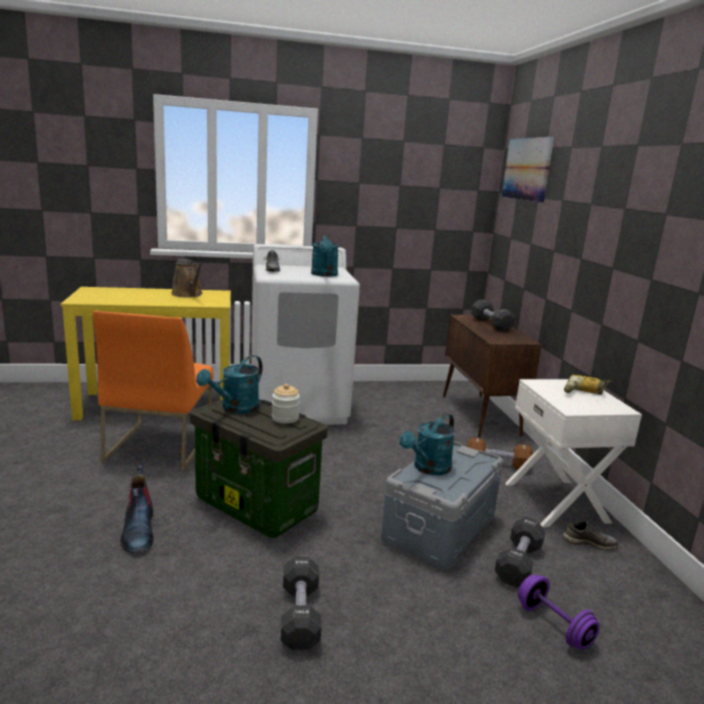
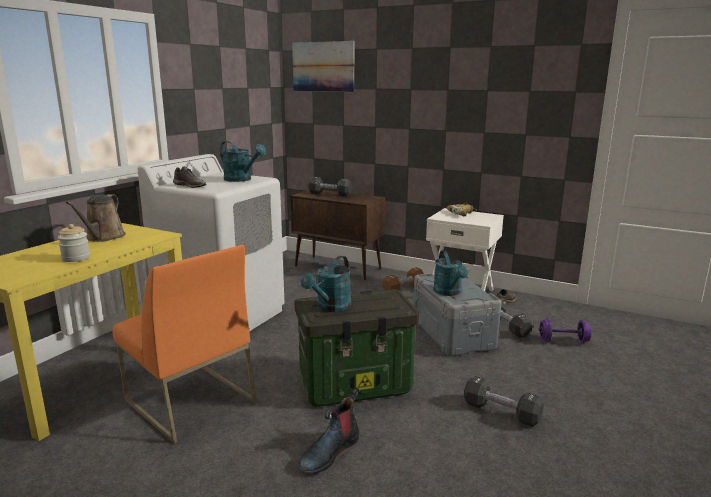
camera: 50 degrees left, 0 degrees up
boot [120,463,153,553] -> boot turned 105 degrees clockwise [299,387,360,474]
brown watering can [171,259,203,297] -> brown watering can turned 90 degrees clockwise [66,194,126,242]
turquoise watering can [196,355,263,414] -> turquoise watering can turned 45 degrees clockwise [301,256,351,312]
jar [272,384,300,424] -> jar moved to [58,224,90,262]

